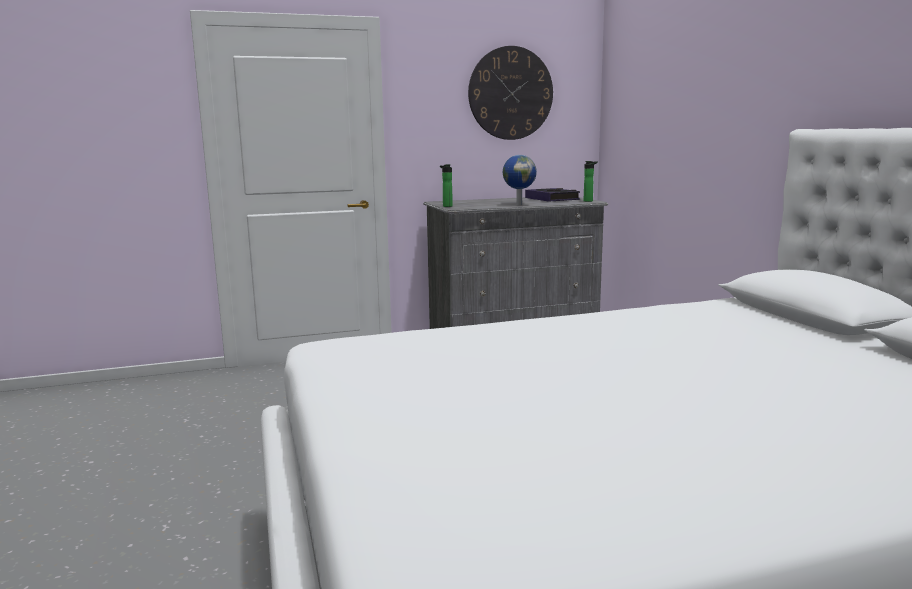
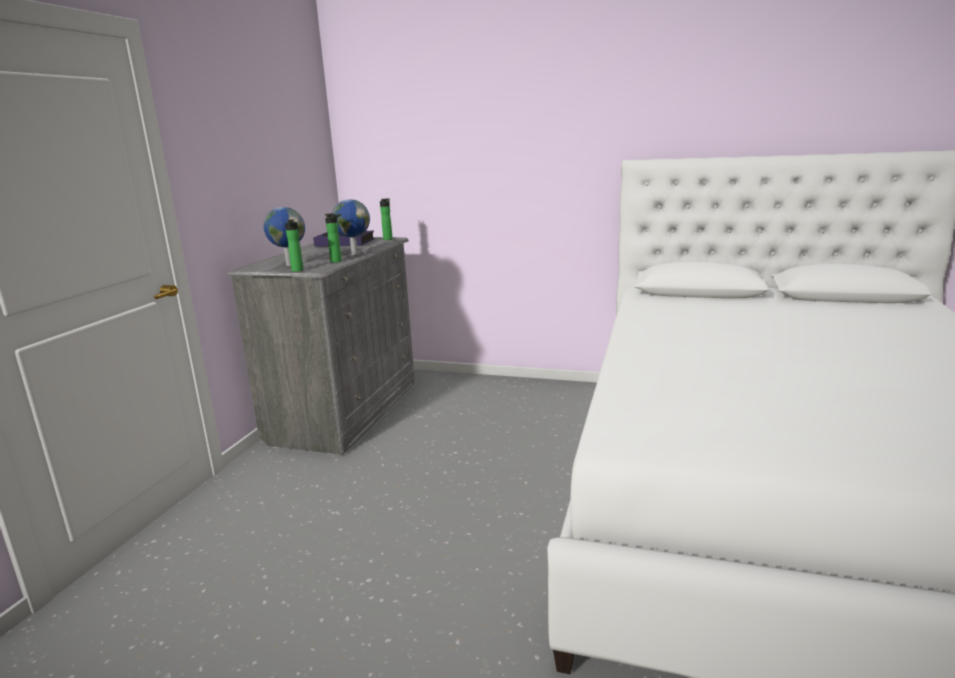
camera: 55 degrees left, 5 degrees up
wall clock [468,46,553,140] -> none
none -> globe [263,207,305,266]
none -> bottle [324,214,342,263]

